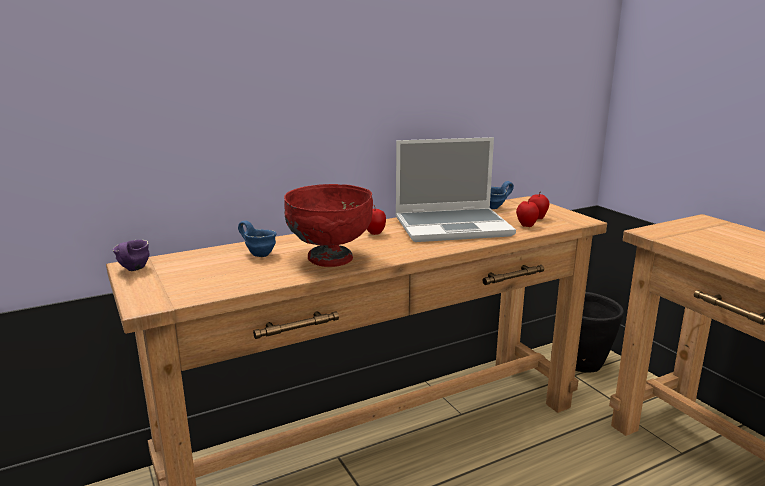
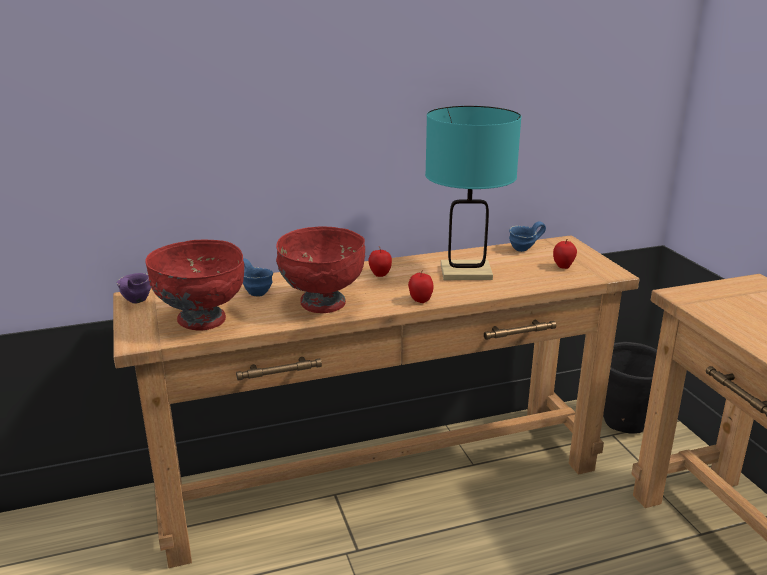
camera: 10 degrees right, 5 degrees up
laptop [395,137,516,242] -> turquoise table lamp [425,106,522,280]
apple [516,198,539,227] -> apple moved to [408,270,433,303]
none -> red bowl [145,240,244,330]

